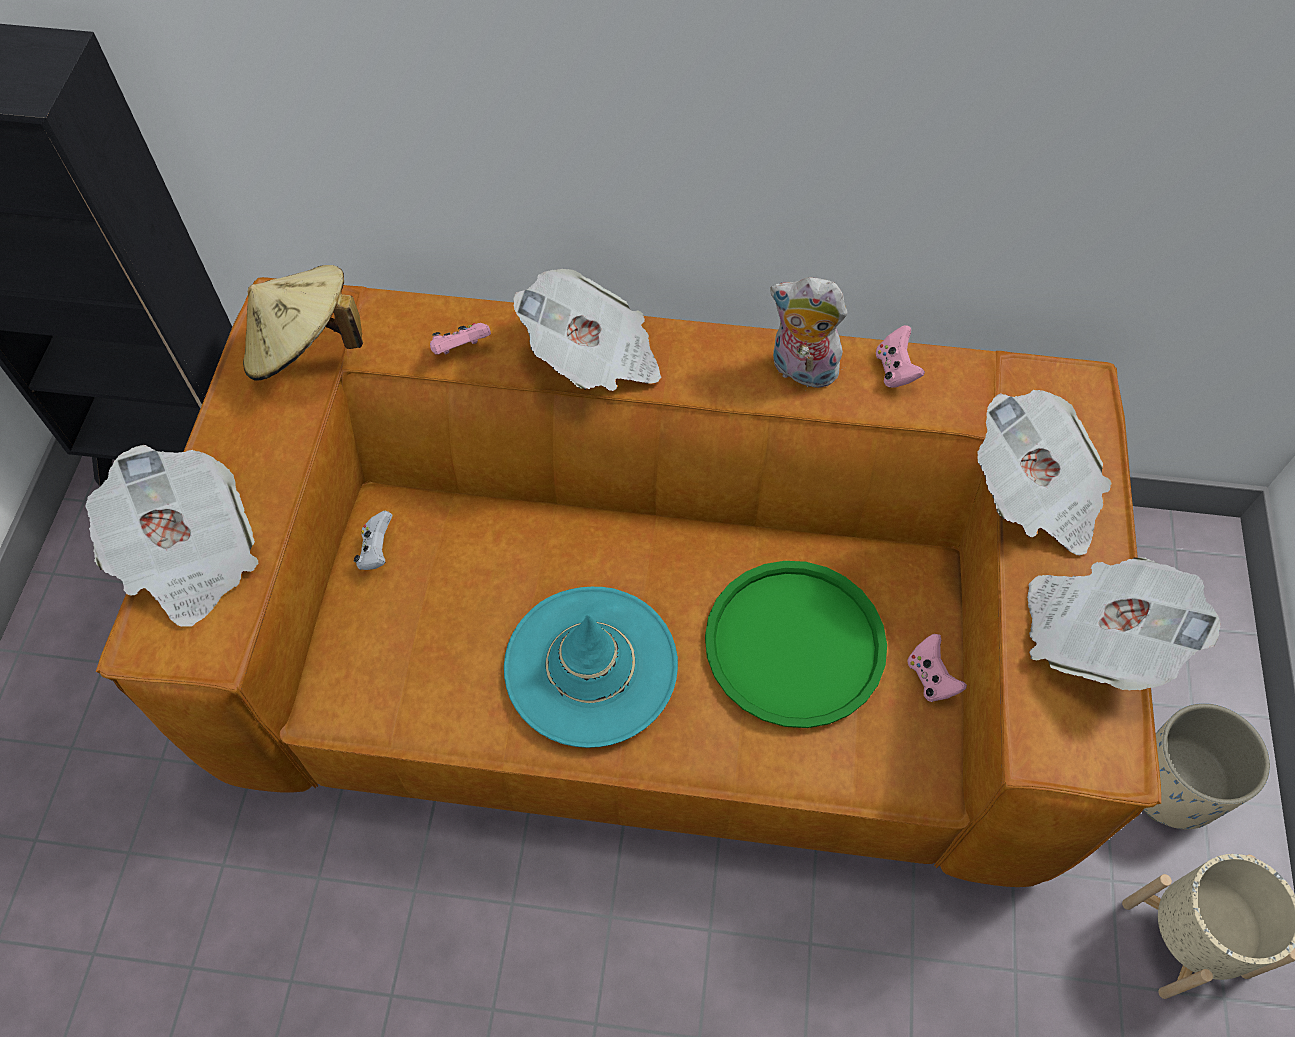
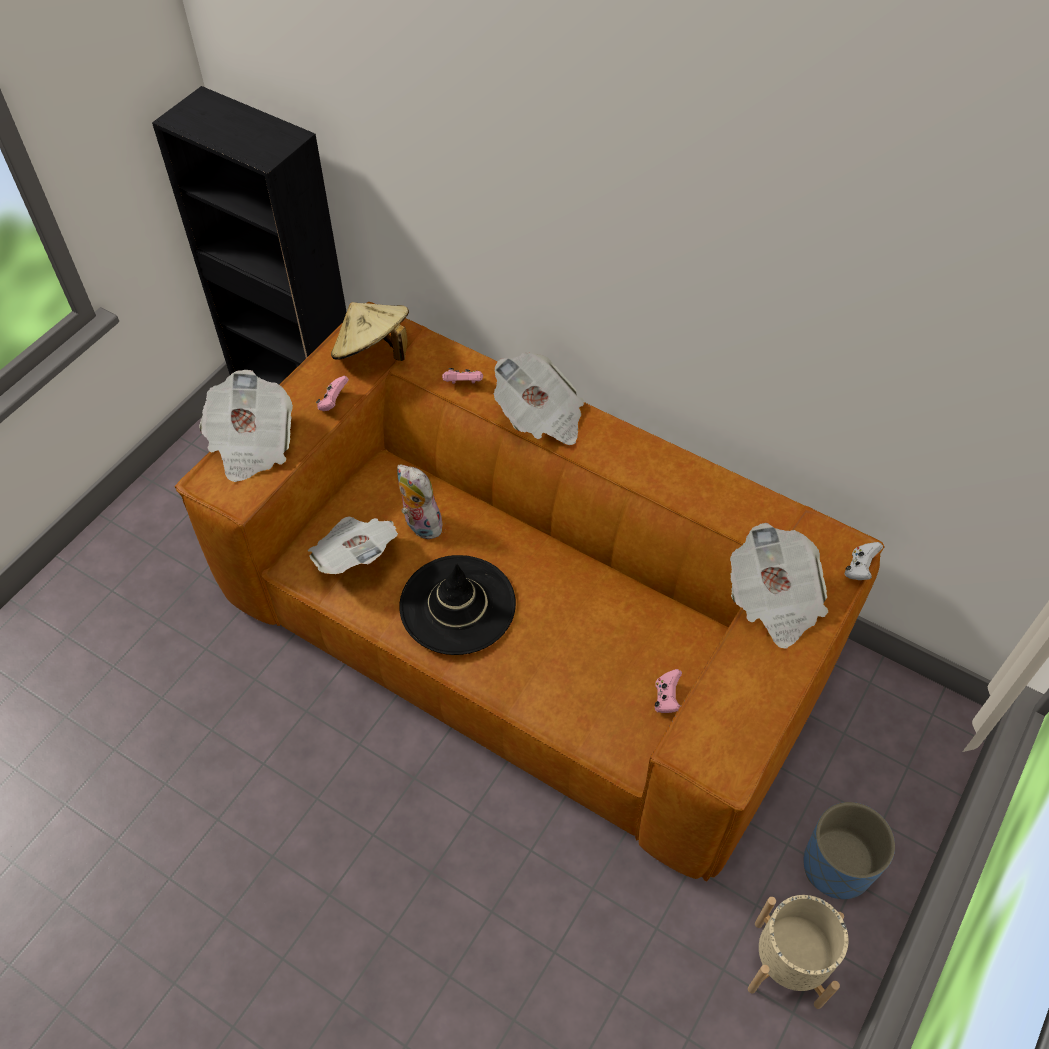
camera: 25 degrees right, 5 degrees down
white game controller [354,511,393,570] -> white game controller moved to [845,542,883,580]
turquoise hat [504,587,678,748] -> black hat [399,555,516,655]
green tray [705,561,887,728] -> none
plush toy [770,277,847,388] -> plush toy moved to [397,465,447,540]
pink game controller [876,325,925,388] -> pink game controller moved to [316,376,349,411]
newspaper [1027,557,1221,691] -> newspaper moved to [308,517,398,574]
beige planter [1144,703,1270,829] -> blue planter [804,802,895,899]

